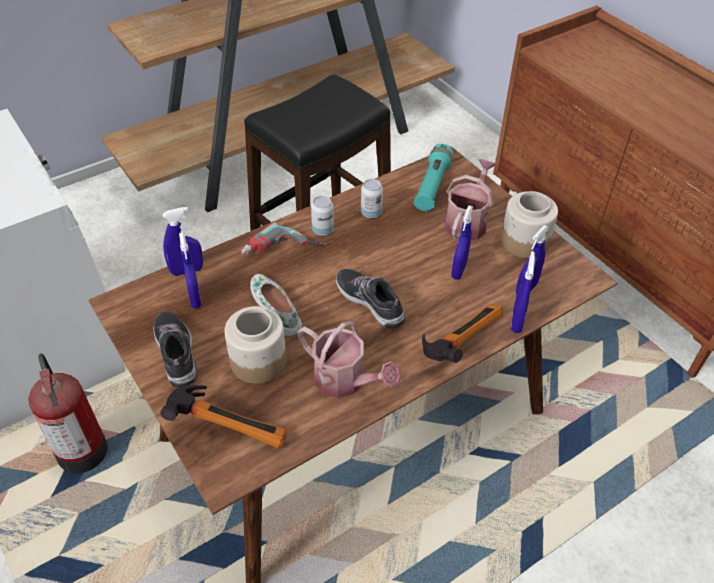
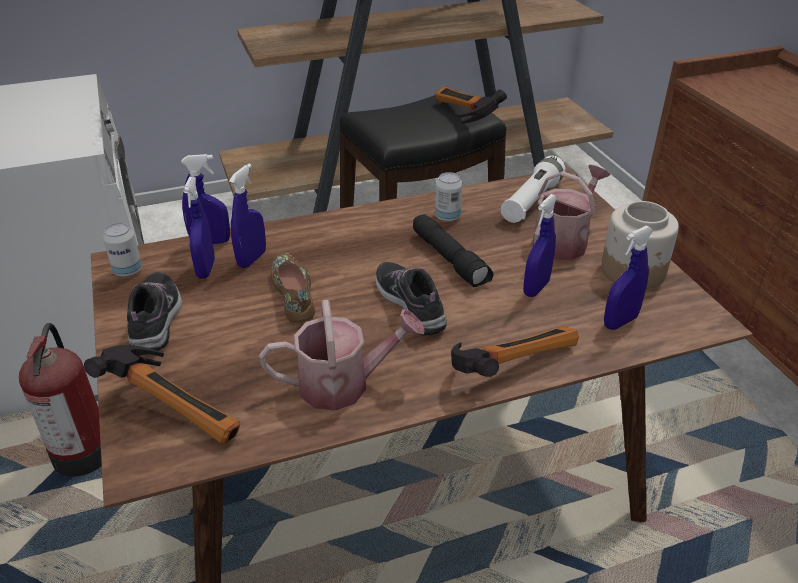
camera: 15 degrees right, 10 degrees down
jar [225,306,286,384] -> none
power drill [241,222,327,254] -> none
white shoe [250,274,302,336] -> brown shoe [271,252,315,323]
watering can [297,321,401,398] -> watering can turned 60 degrees counterclockwise [259,300,425,411]
can [311,196,334,235] -> can moved to [103,223,142,277]
turquoise flashlight [414,144,453,211] -> white flashlight [501,156,566,223]
blue spray bottle [511,252,535,333] -> blue spray bottle moved to [229,164,266,268]
none -> black flashlight [413,214,493,287]
none -> hammer [435,86,507,124]

